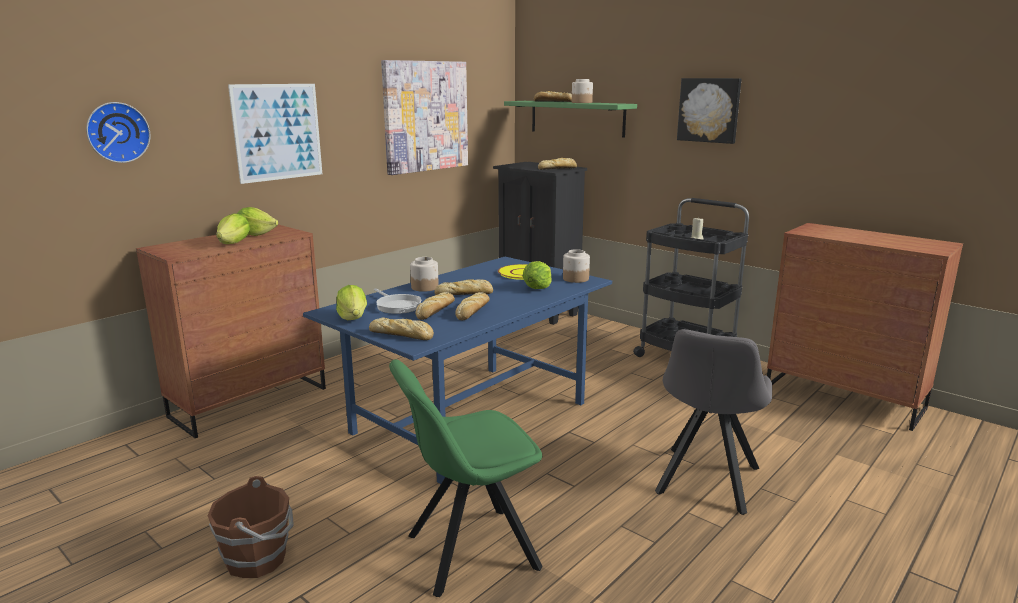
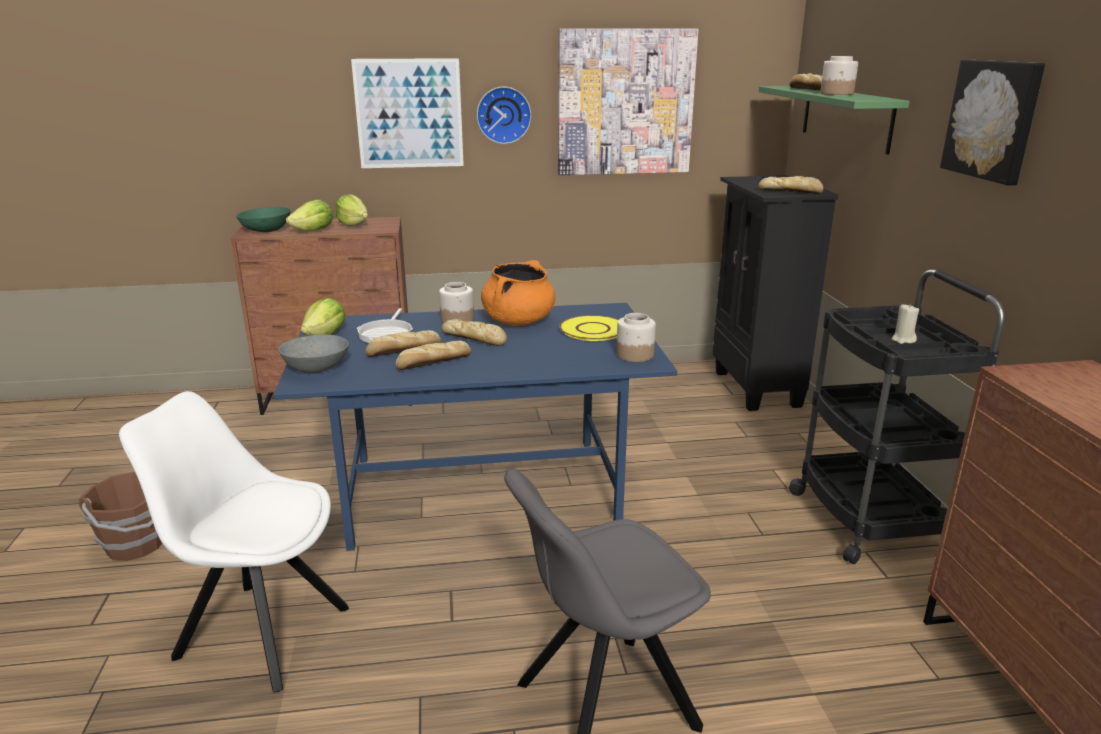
camera: 40 degrees right, 5 degrees up
wall clock [86,102,150,163] -> wall clock moved to [477,87,531,144]
bread [369,317,434,340] -> grey bowl [278,335,349,373]
green chair [389,359,543,597] -> white chair [119,391,349,693]
lettuce [522,261,552,289] -> none
none -> green bowl [236,207,291,232]
none -> orange cooking pot [481,260,555,325]

